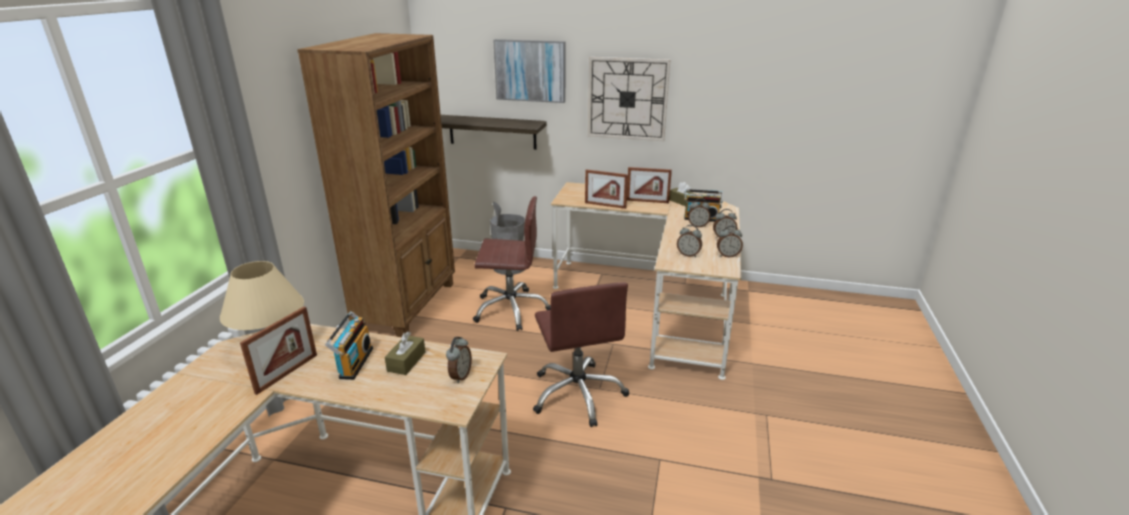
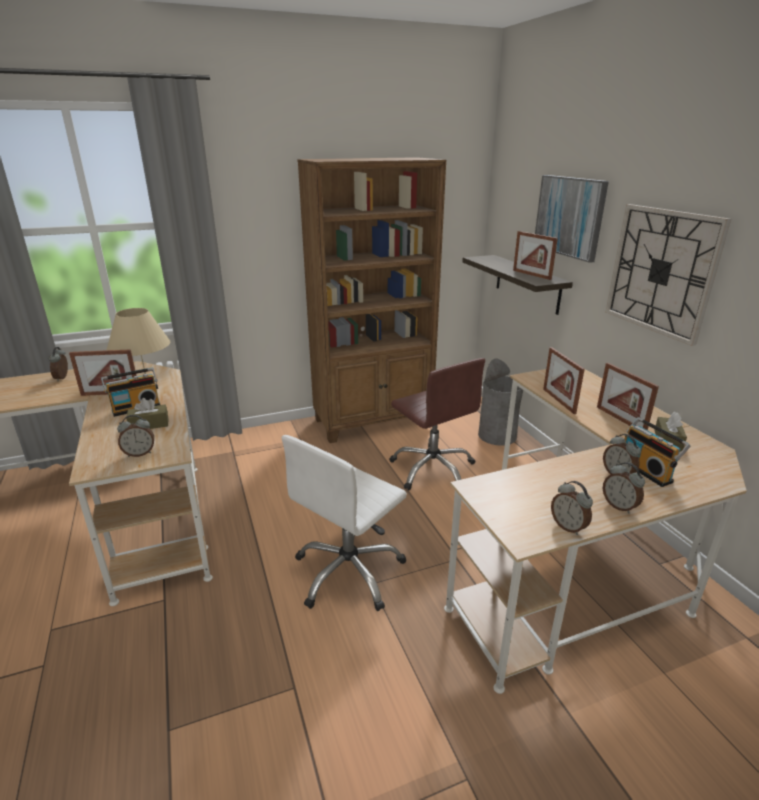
camera: 55 degrees right, 0 degrees up
brown office chair [533,282,629,427] -> white office chair [282,435,407,611]
alarm clock [677,225,702,257] -> alarm clock moved to [49,347,68,381]
none -> picture frame [513,231,558,280]

